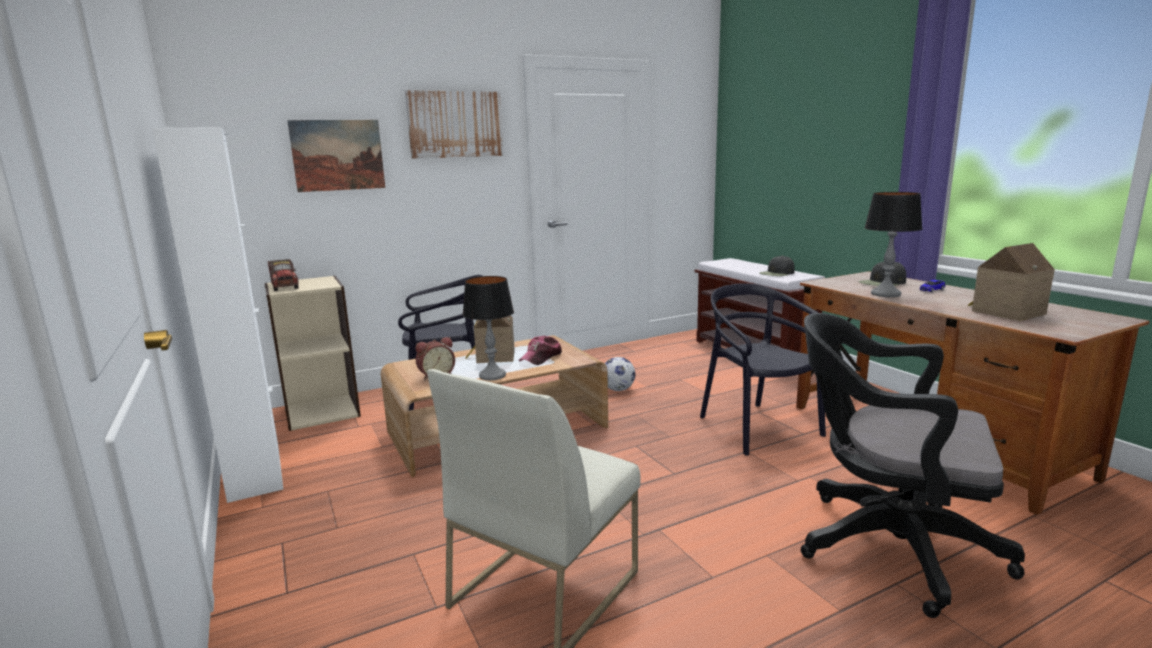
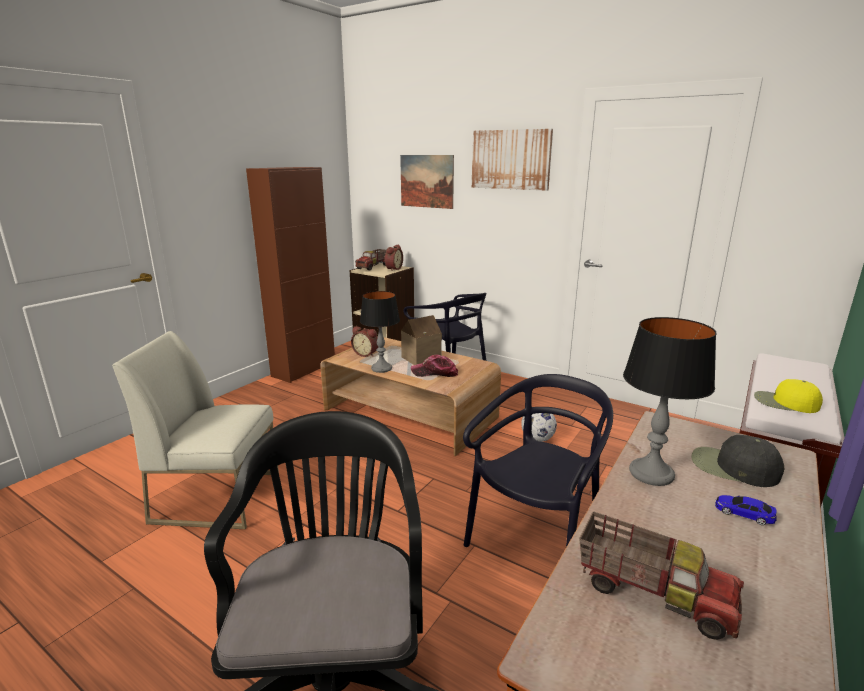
camera: 60 degrees right, 5 degrees up
white cabinet [152,127,283,503] -> brown cabinet [246,167,335,383]
black cap [759,256,795,276] -> yellow cap [754,379,823,413]
toy house [968,243,1055,321] -> toy truck [579,511,744,640]
none -> alarm clock [385,244,403,271]

